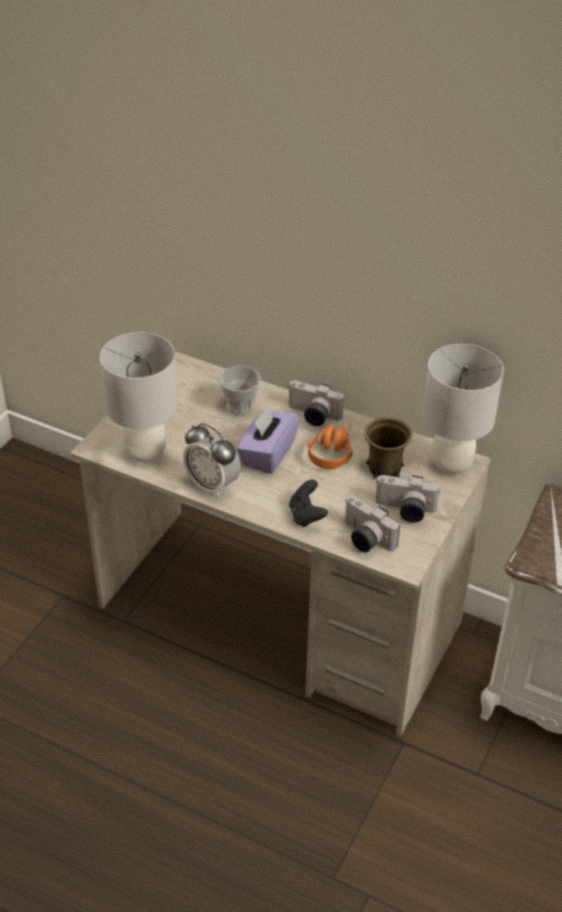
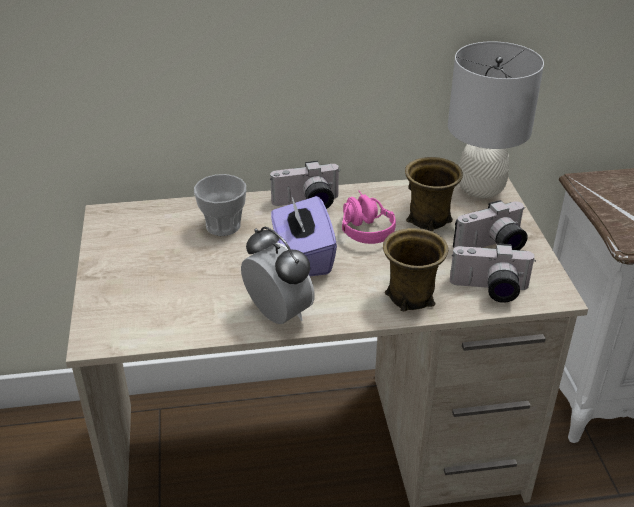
camera: 35 degrees left, 5 degrees down
grey table lamp [100,332,178,462] -> none
alarm clock [183,423,241,498] -> alarm clock turned 135 degrees counterclockwise [241,226,315,324]
black game controller [289,480,328,527] -> brown mug [383,228,448,311]
orange headphones [308,422,352,469] -> pink headphones [342,190,396,244]

